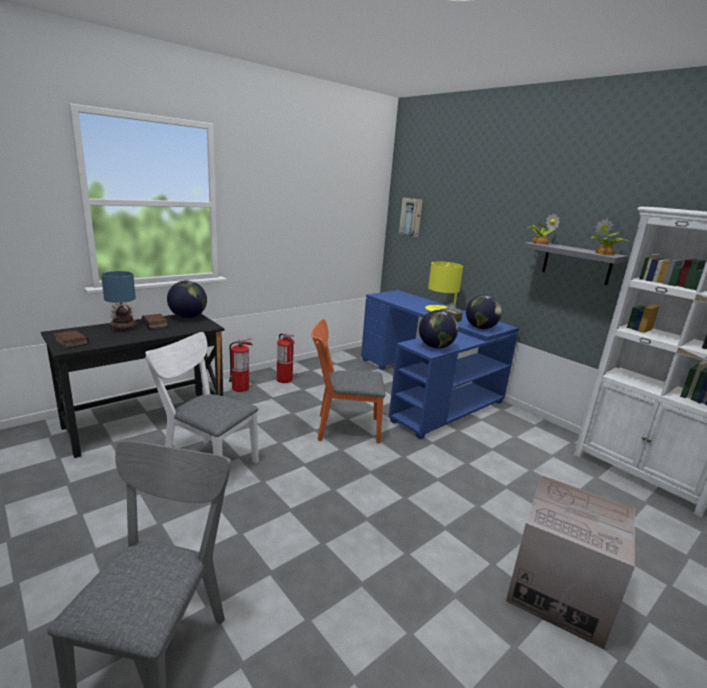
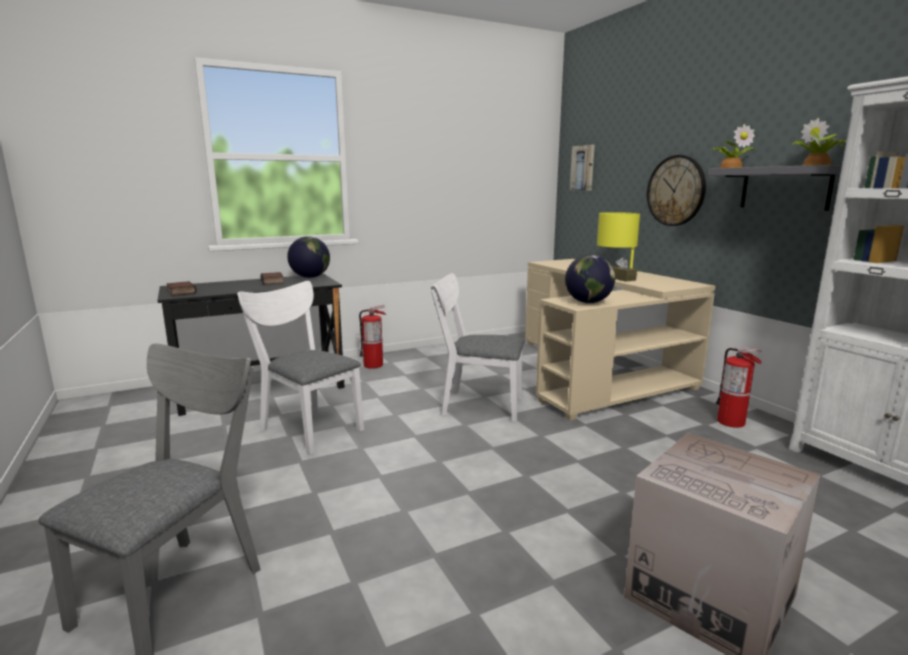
camera: 15 degrees right, 5 degrees down
table lamp [101,271,137,331] -> none
fire extinguisher [277,333,295,383] -> fire extinguisher moved to [716,348,762,428]
orange chair [311,319,386,444] -> white chair [431,273,524,422]
blue desk [361,290,519,439] -> beige desk [525,259,716,421]
globe [466,295,502,329] -> none
none -> wall clock [647,155,706,226]

